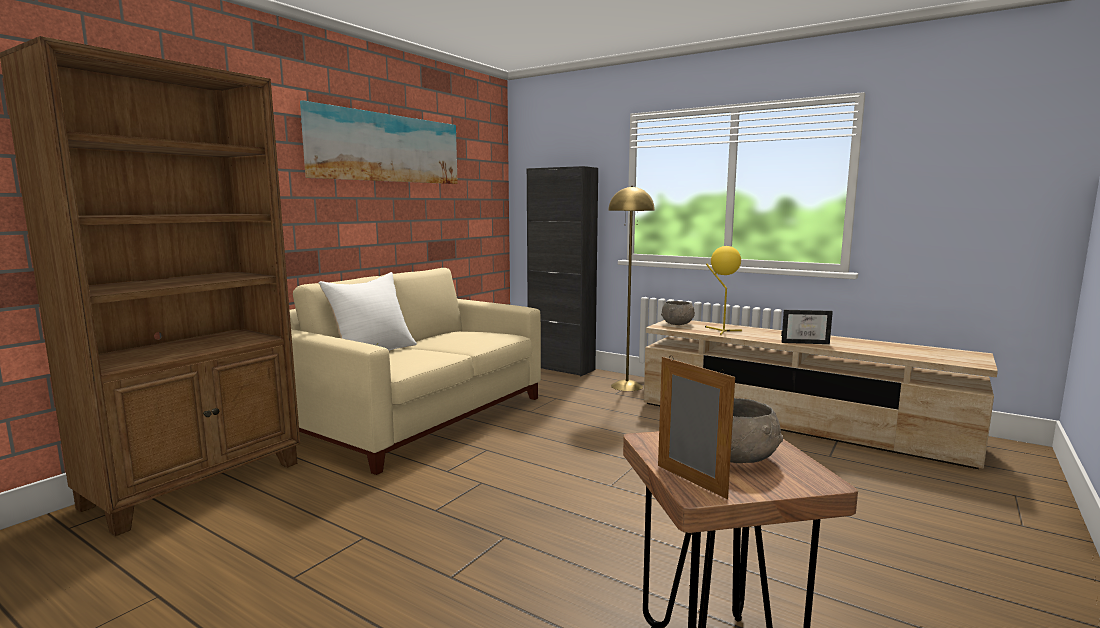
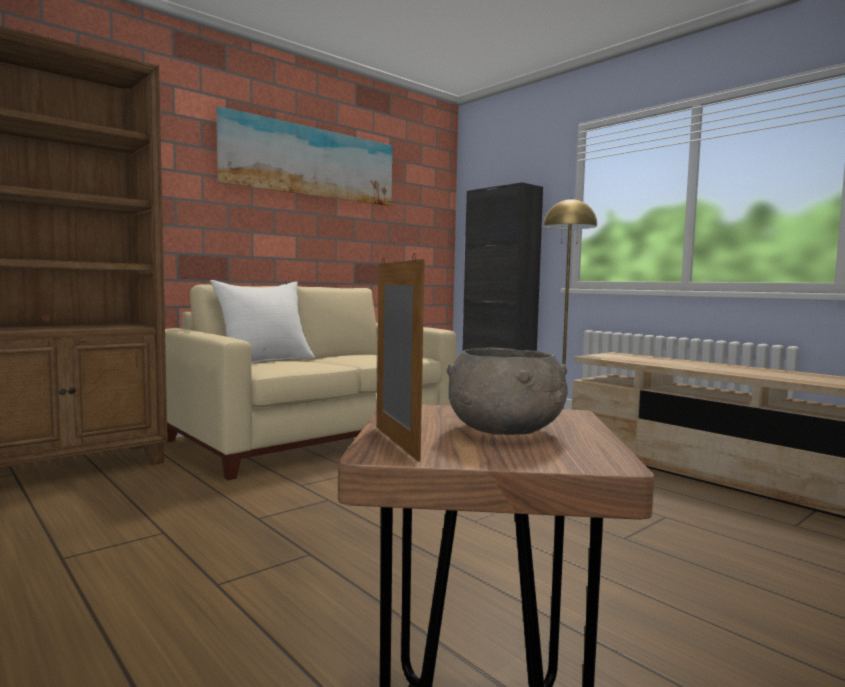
camera: 15 degrees right, 5 degrees down
grey bowl [661,301,695,325] -> none
yellow table lamp [705,246,742,335] -> none
picture frame [781,310,833,344] -> none

